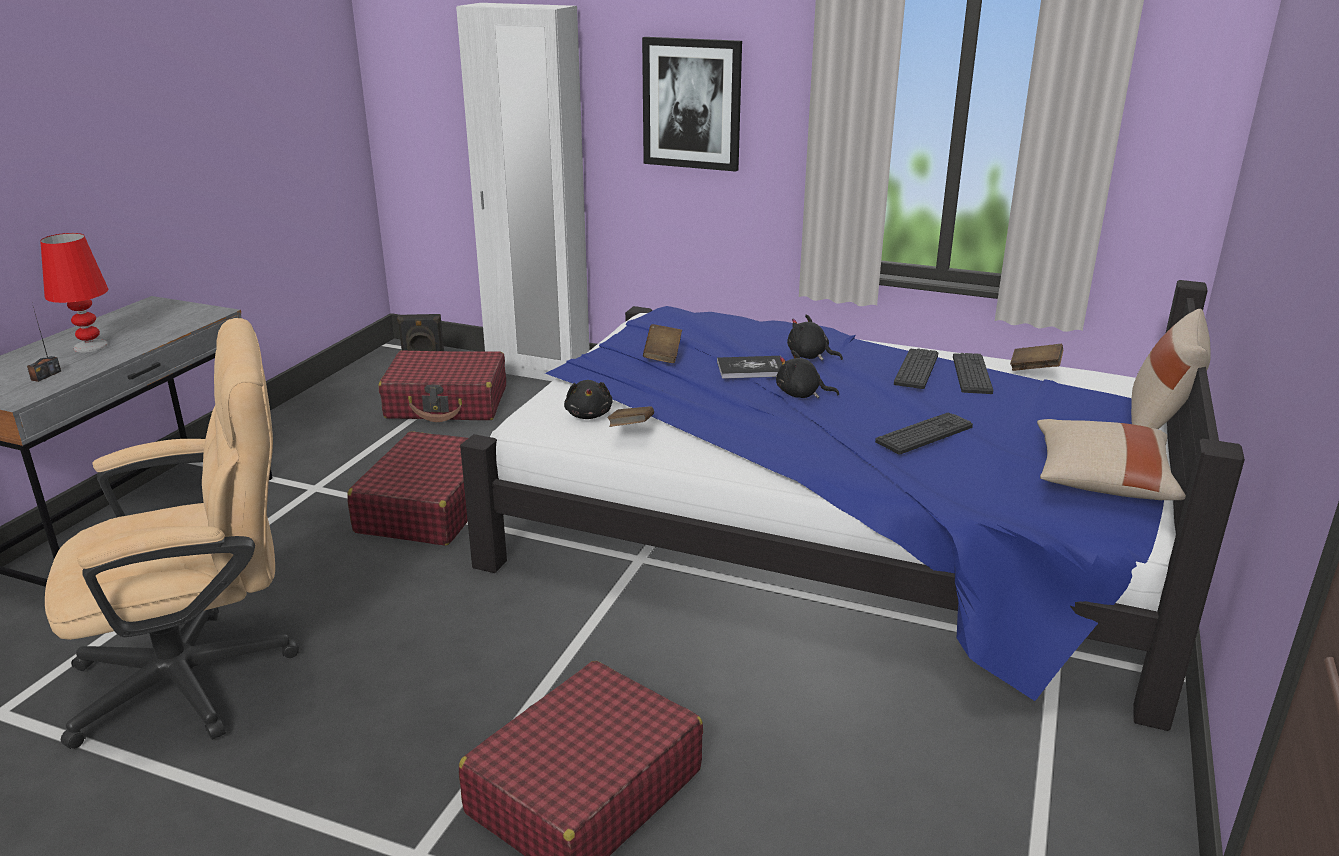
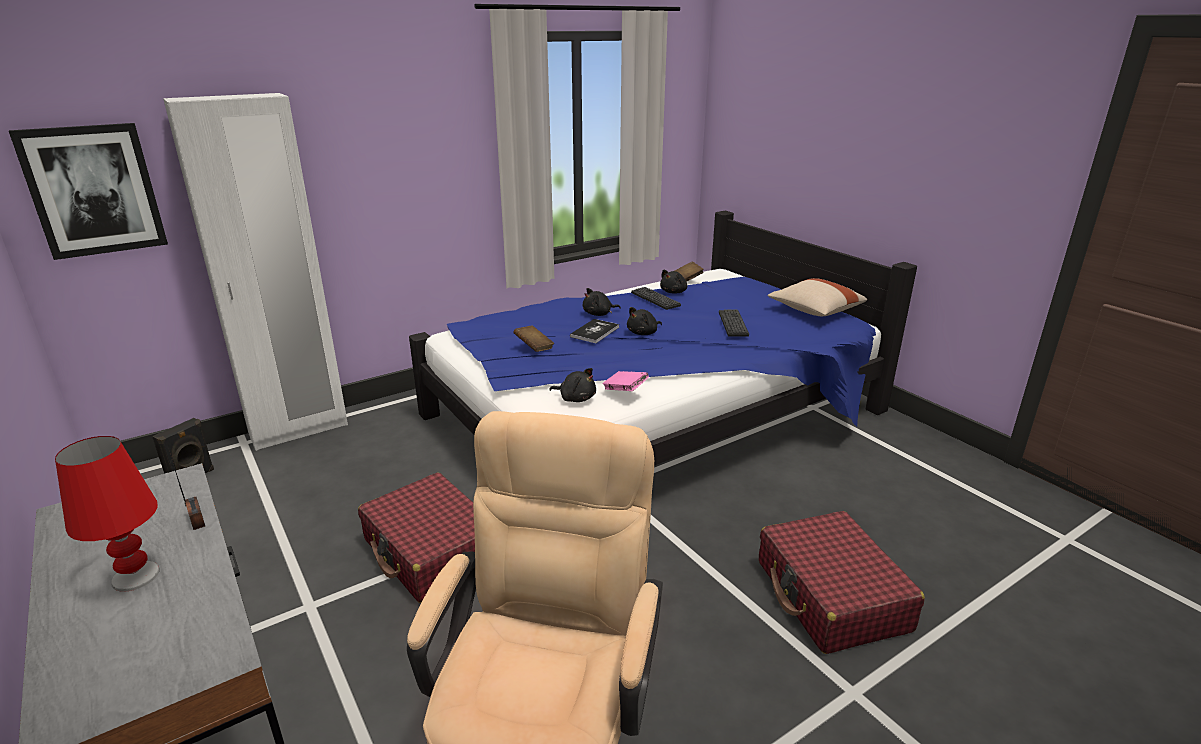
camera: 55 degrees left, 0 degrees up
radio [27,307,61,382] -> radio moved to [167,445,205,530]
red suitcase [379,350,506,422] -> none
brown book [607,406,654,427] -> pink book [603,371,649,391]
picture [642,37,742,172] -> picture moved to [9,123,168,260]
keyboard [953,353,993,394] -> black plush toy [660,270,687,294]
beige pillow [1131,309,1211,429] -> none

